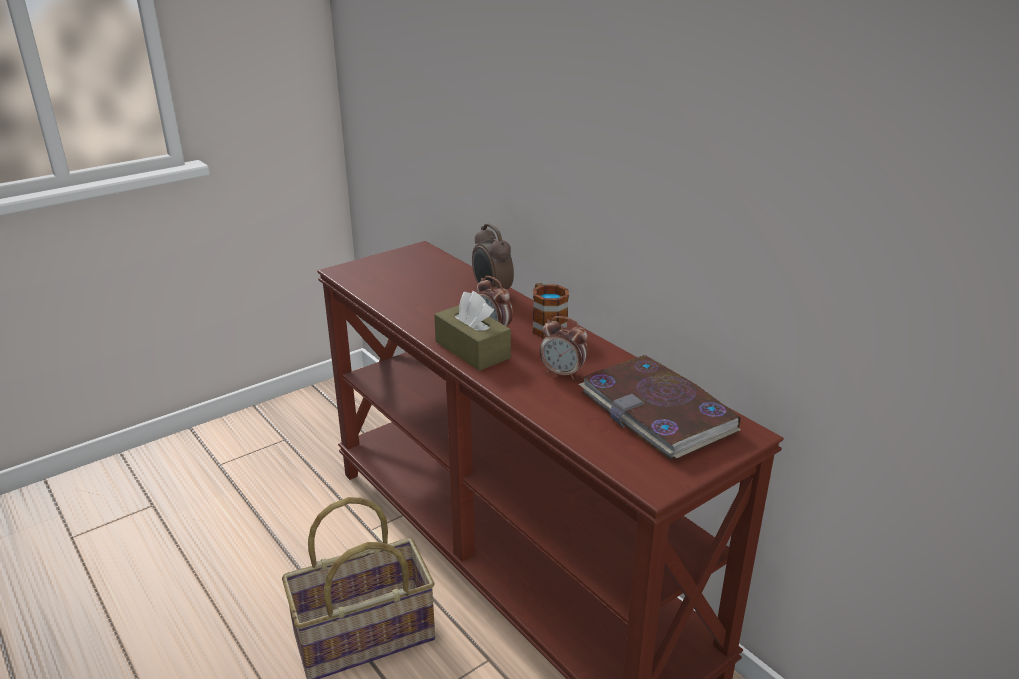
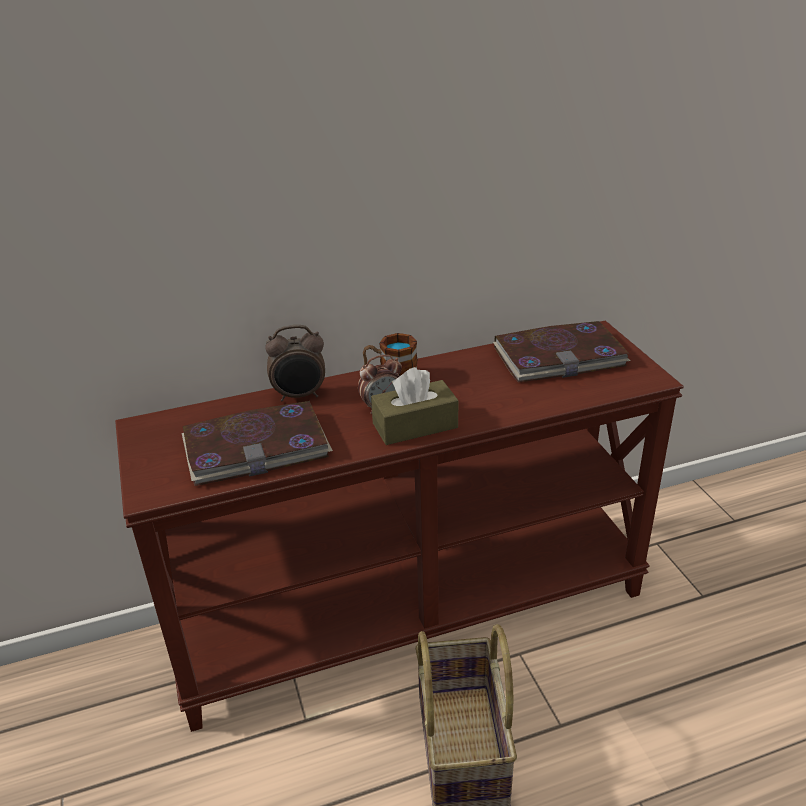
camera: 70 degrees left, 5 degrees up
alarm clock [540,316,588,380] -> none
none -> book [181,401,333,486]

